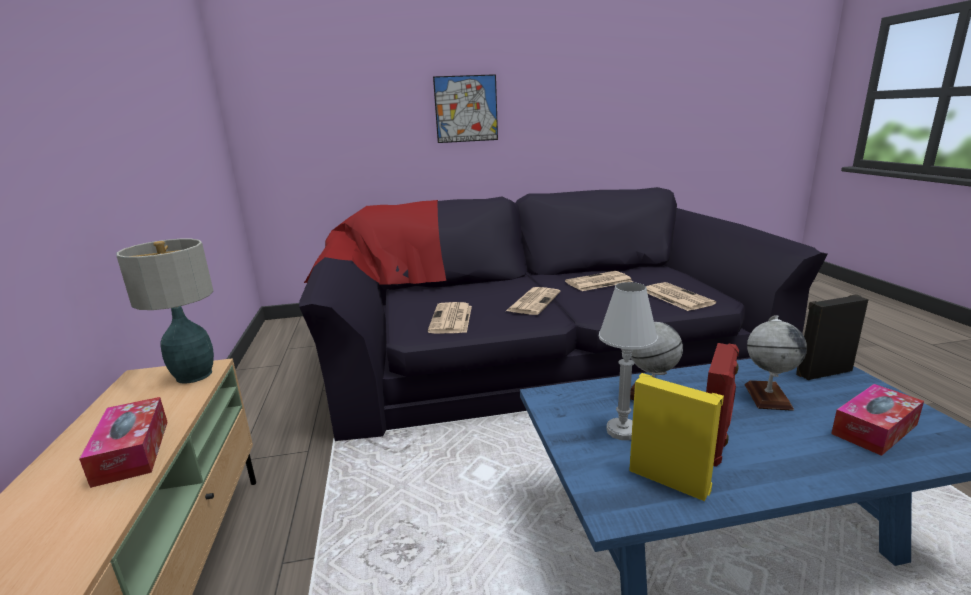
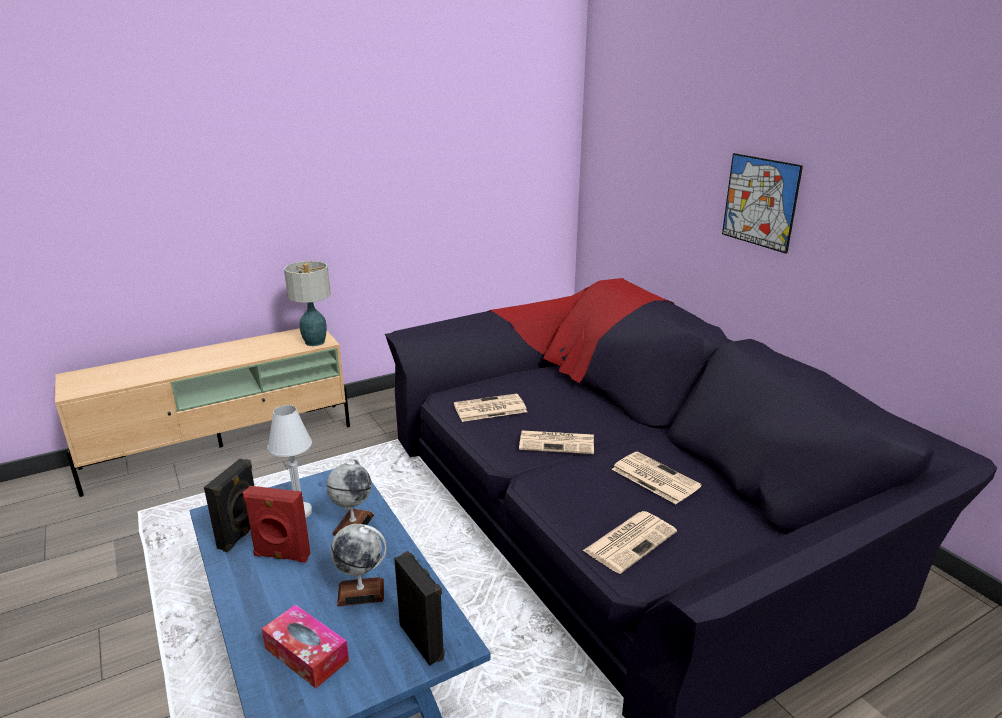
camera: 70 degrees right, 5 degrees up
tissue box [79,397,168,488] -> none
yellow speaker [629,373,724,501] -> black speaker [204,459,254,552]

